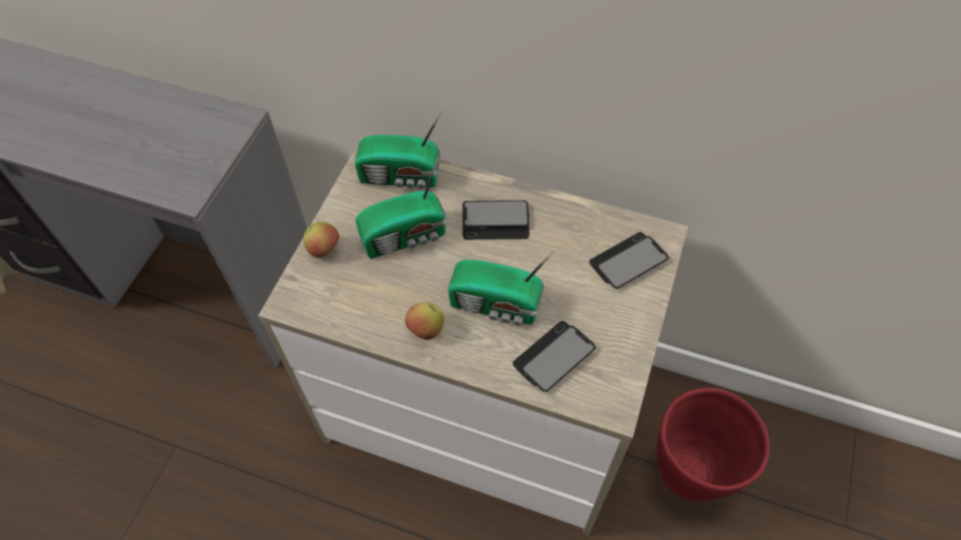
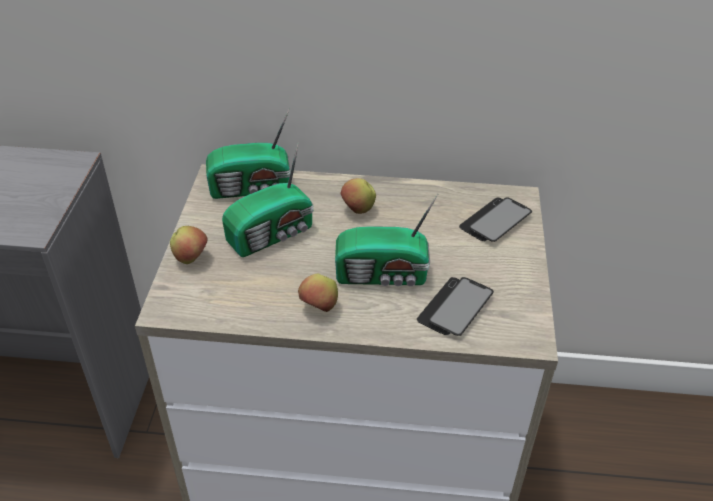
camera: 15 degrees left, 15 degrees down
phone [462,200,529,240] -> apple [341,178,376,214]
red planter [657,388,770,501] -> none

